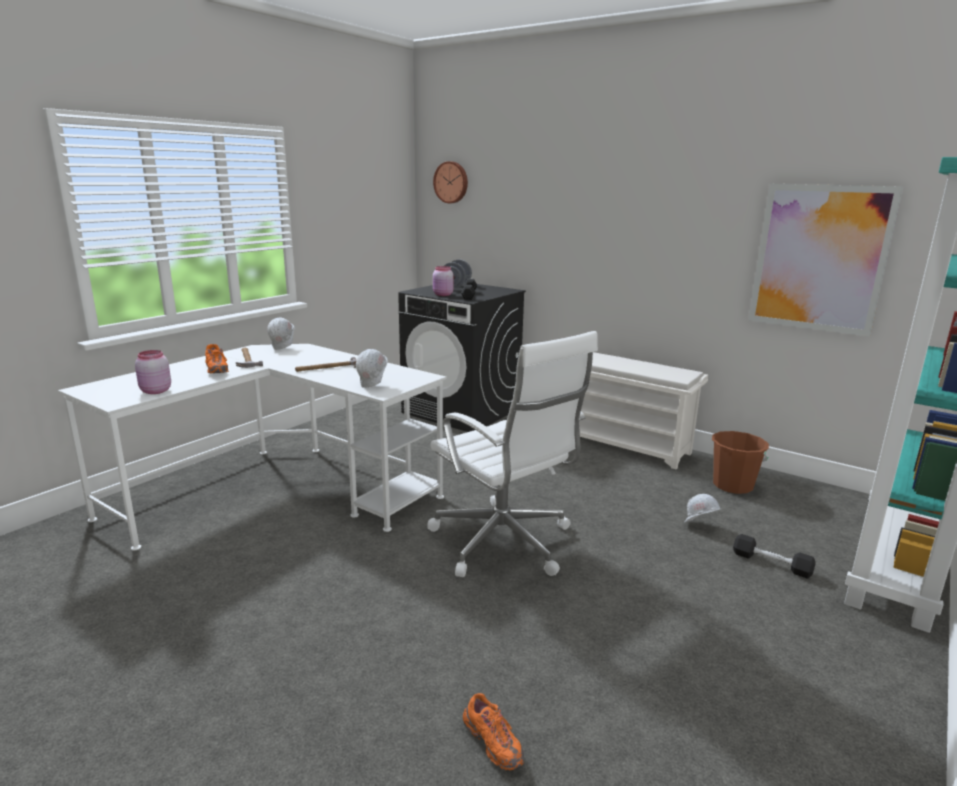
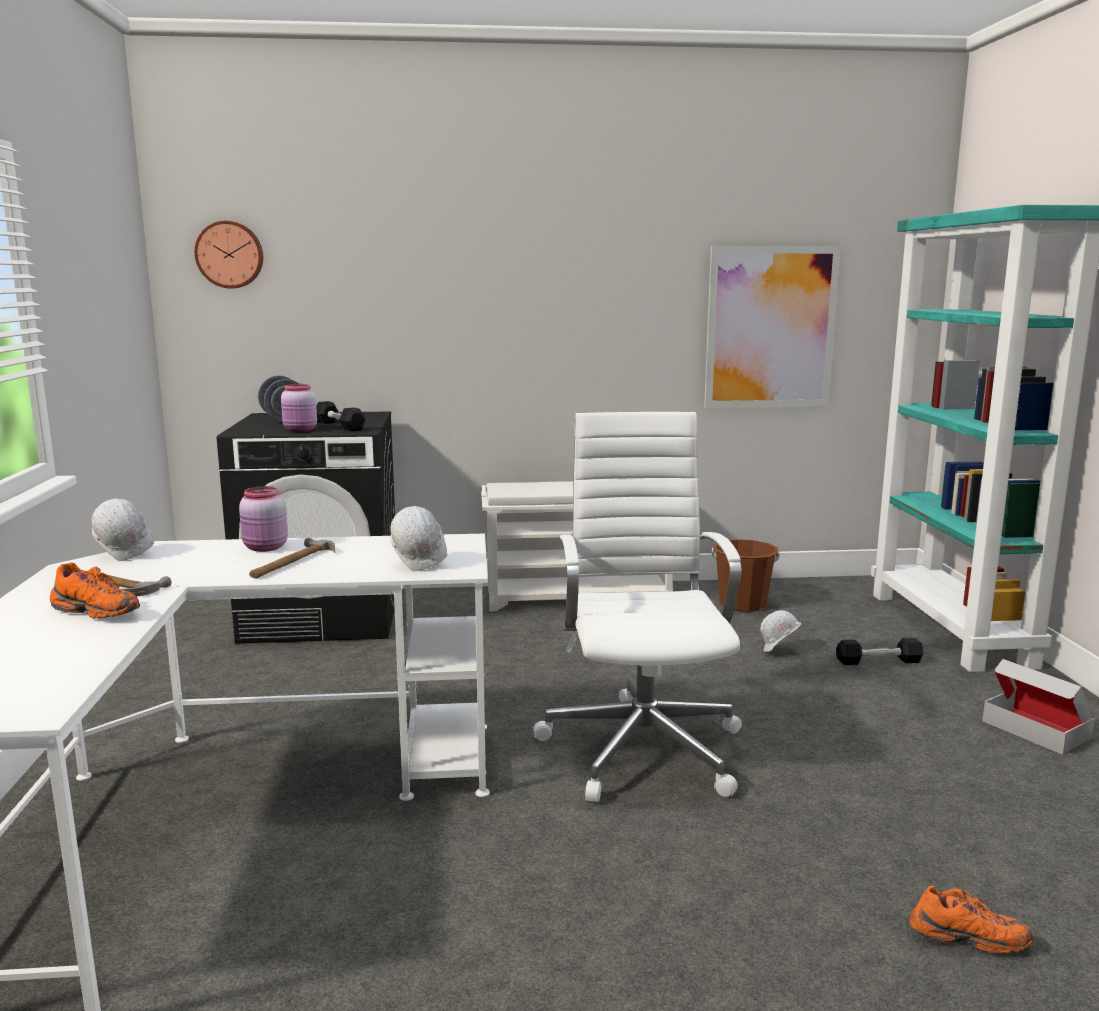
camera: 40 degrees left, 5 degrees down
pink jar [135,350,171,394] -> pink jar moved to [239,486,288,552]
white office chair [427,331,598,577] -> white office chair turned 105 degrees counterclockwise [533,412,742,802]
none -> cardboard box [982,659,1095,755]

